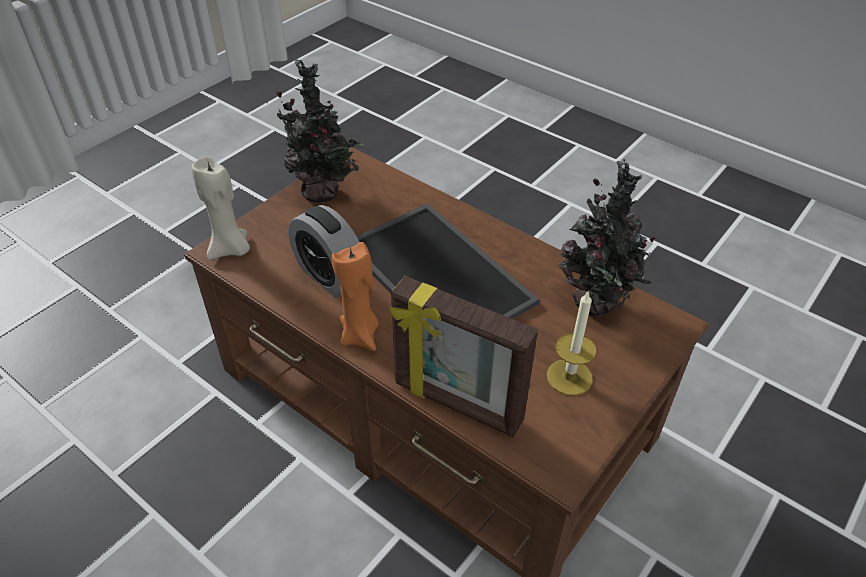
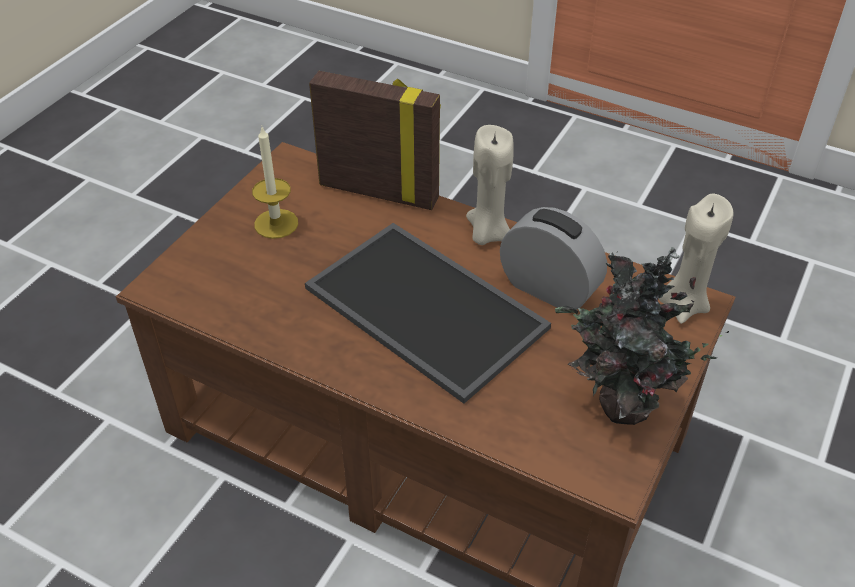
camera: 170 degrees right, 0 degrees up
orange candle [332,242,379,351] -> beige candle [466,125,514,245]
potted plant [558,158,655,316] -> none

